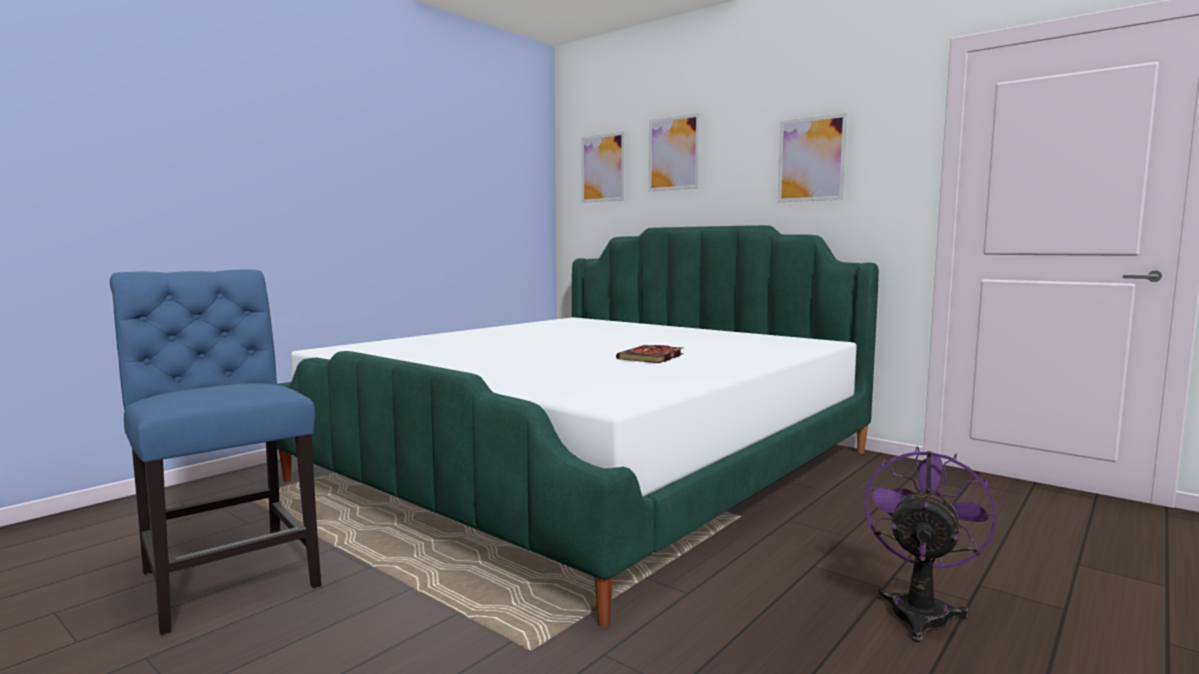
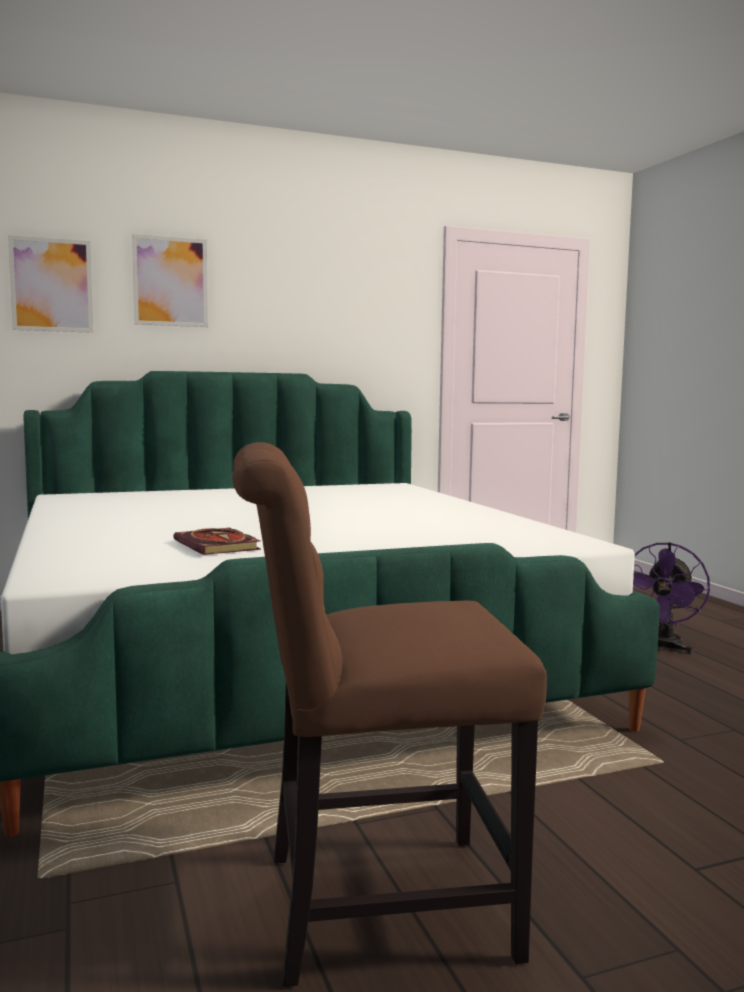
camera: 60 degrees left, 0 degrees up
blue chair [110,270,321,635] -> brown chair [232,442,547,987]
book [616,345,684,363] -> book moved to [174,528,261,555]
picture [777,113,848,202] -> none
purple fan [864,446,997,642] -> purple fan turned 120 degrees counterclockwise [633,542,710,654]

